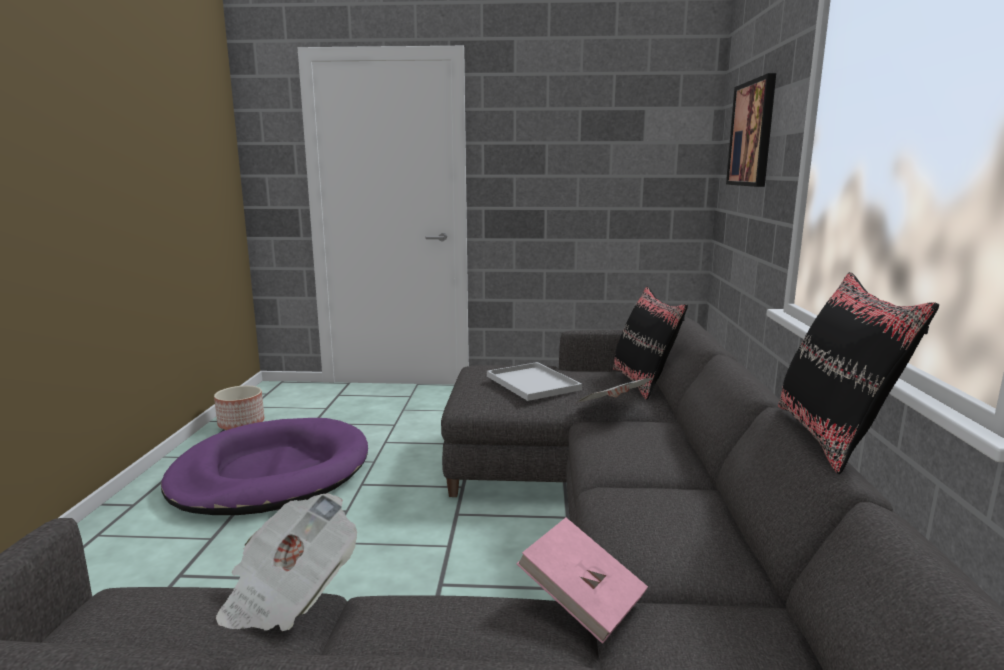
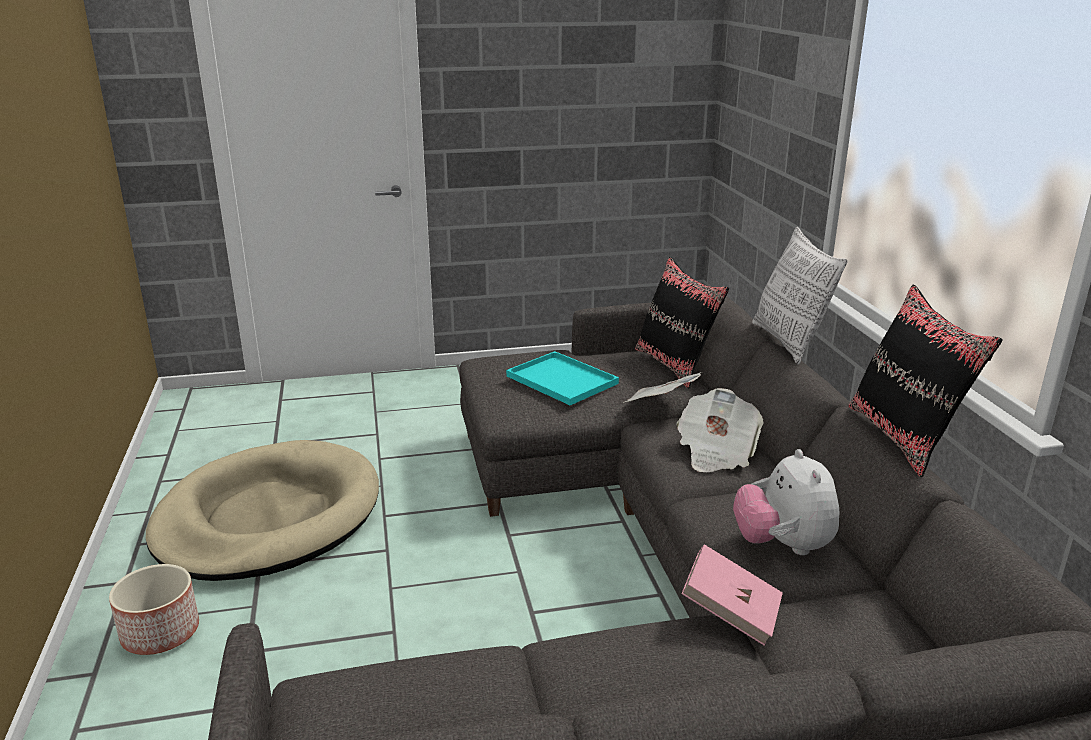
camera: 15 degrees left, 10 degrees up
purple dog bed [161,418,368,515] -> beige dog bed [146,440,379,581]
planter [214,386,264,430] -> planter moved to [109,564,199,655]
newspaper [216,493,357,631] -> newspaper moved to [676,388,764,472]
white tray [487,362,582,401] -> turquoise tray [506,351,619,405]
picture [726,73,776,187] -> none
none -> plush toy [733,449,840,555]
none -> pillow [752,227,848,365]

